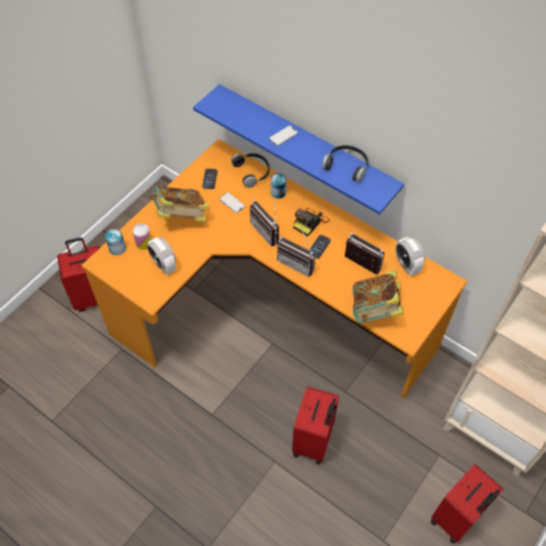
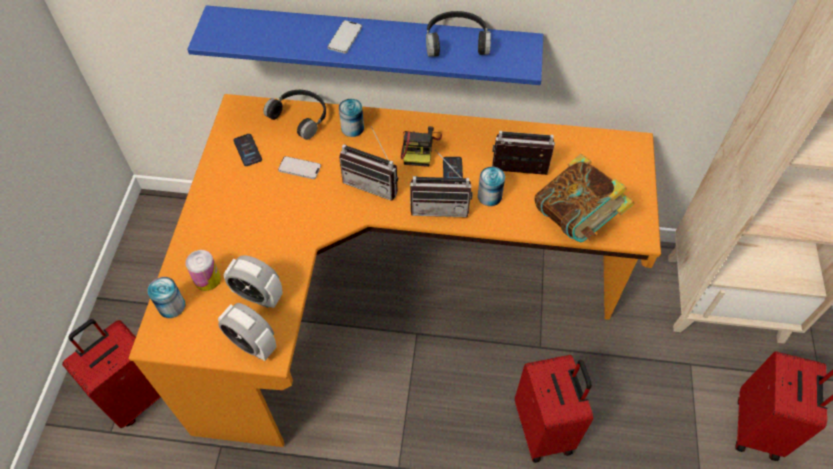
camera: 30 degrees left, 0 degrees up
book [149,186,210,222] -> none
alarm clock [395,237,425,276] -> alarm clock moved to [218,303,276,361]
none -> can [478,167,505,206]

